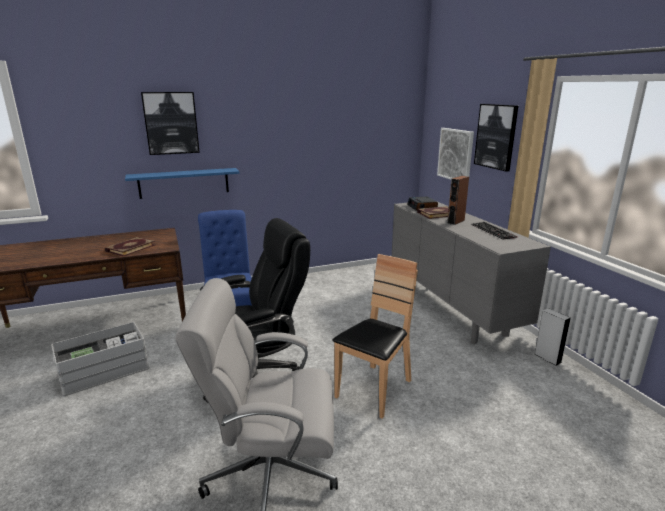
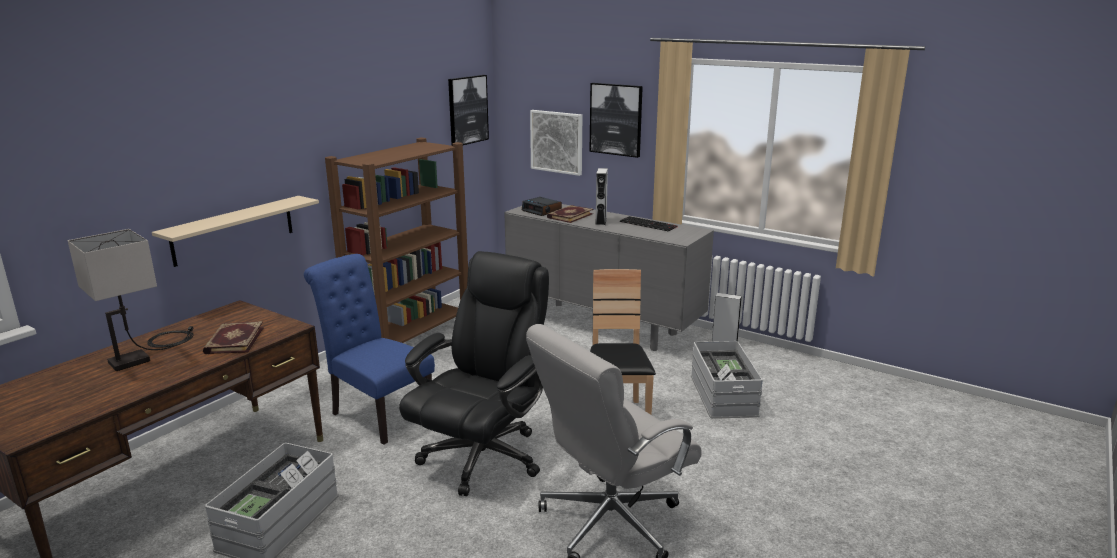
camera: 35 degrees left, 0 degrees up
blue shelf [125,168,240,199] -> beige shelf [152,196,319,267]
picture [141,92,200,155] -> picture moved to [448,75,489,146]
brown speaker [447,176,469,225] -> grey speaker [595,168,608,225]
none -> table lamp [68,229,194,371]
none -> brown bookcase [325,137,468,343]
none -> grey storage box [691,341,763,419]

